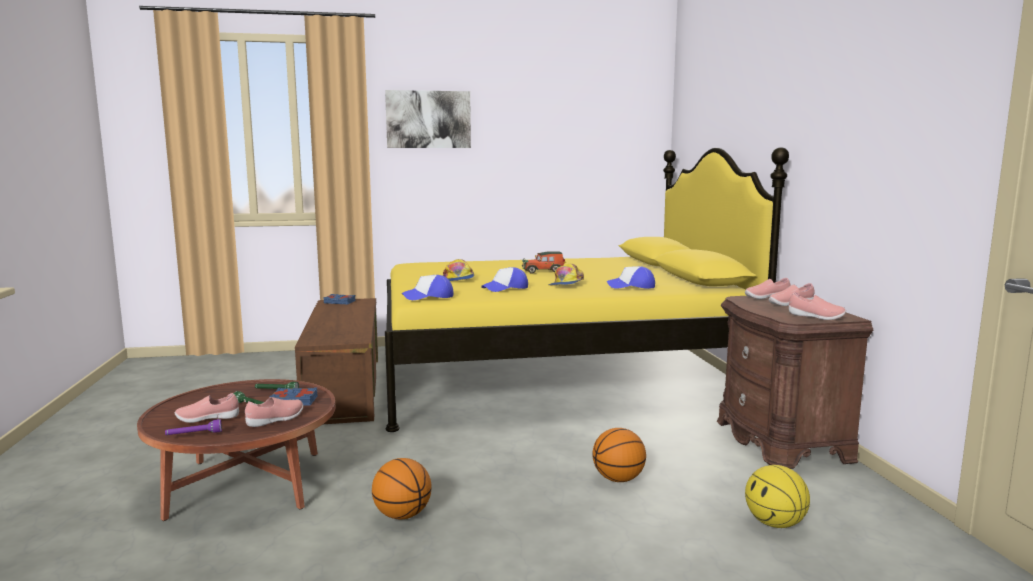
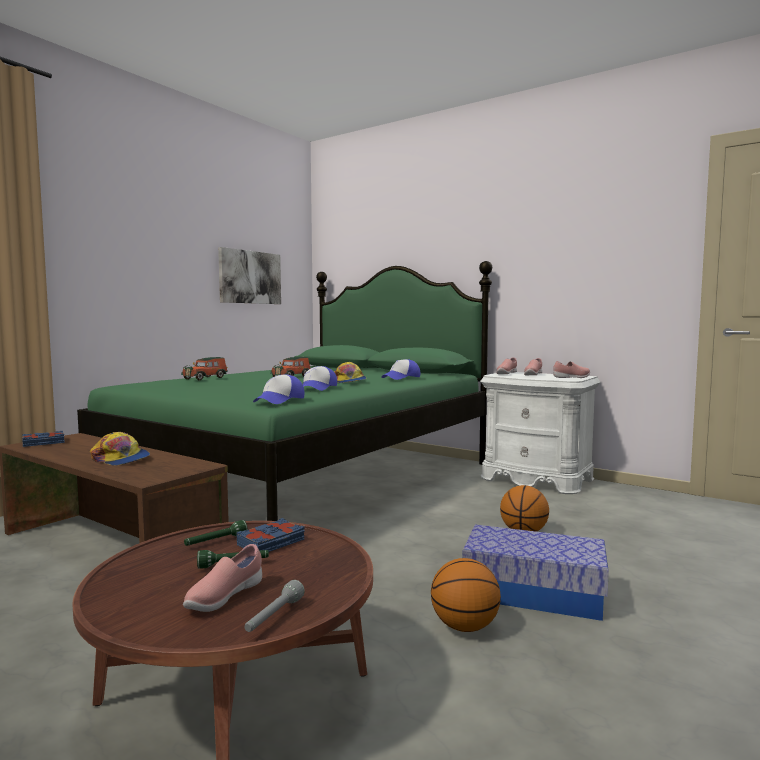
camera: 45 degrees left, 5 degrees down
purple flashlight [165,419,222,435] -> grey flashlight [245,580,305,632]
pink shoe [245,397,303,427] -> none
picture [385,90,471,148] -> picture moved to [218,247,281,304]
yellow bed [385,148,789,432] -> green bed [77,261,492,521]
cap [443,259,474,281] -> cap moved to [90,432,150,466]
brown nightstand [717,296,873,469] -> white nightstand [480,372,600,494]
basketball [745,465,810,528] -> none
none -> toy car [181,357,228,380]
none -> storage box [462,524,609,621]

